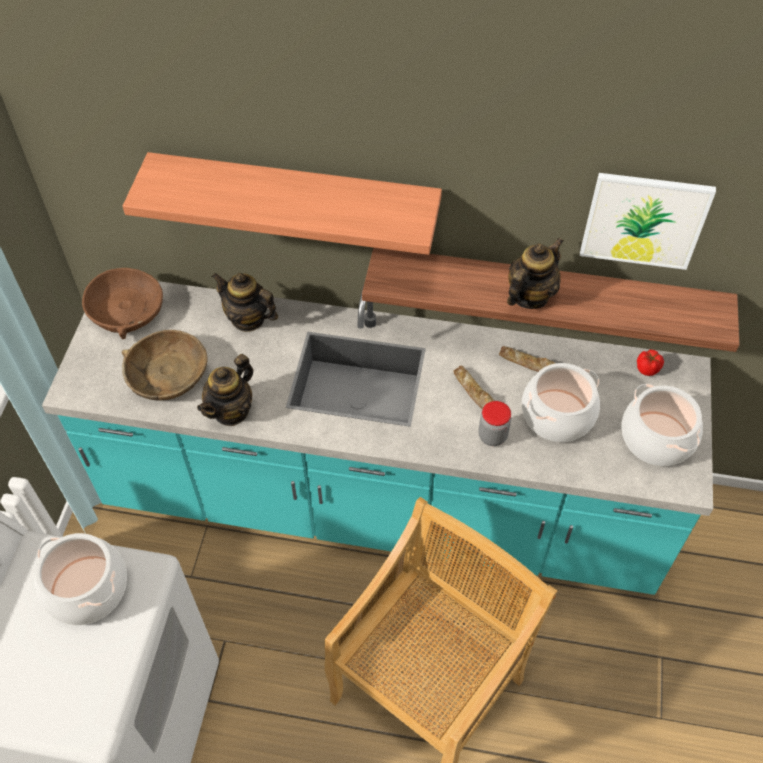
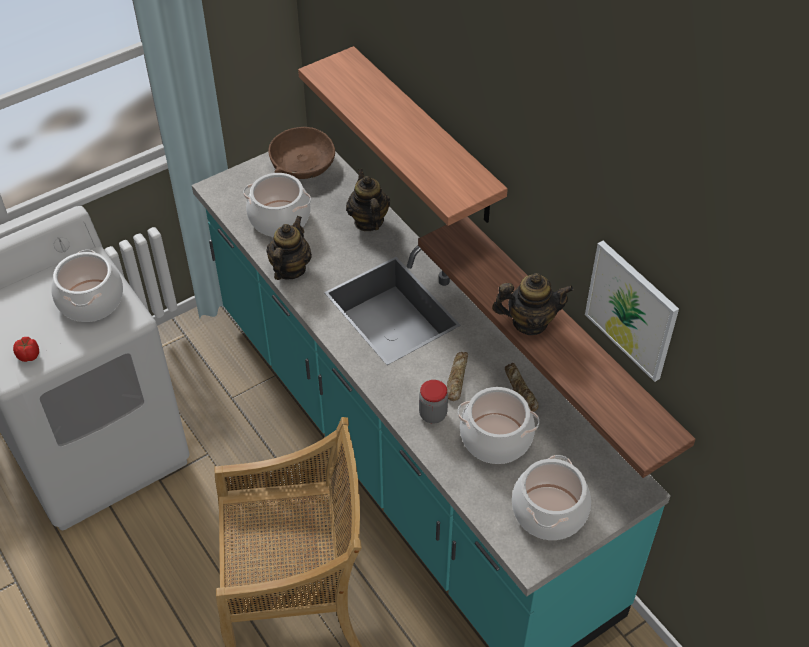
camera: 45 degrees right, 5 degrees down
brown bowl [122,330,208,400] -> cooking pot [243,173,311,237]
teapot [197,354,253,426] -> teapot turned 120 degrees clockwise [266,216,312,280]
tomato [637,350,664,376] -> tomato moved to [13,337,39,362]

